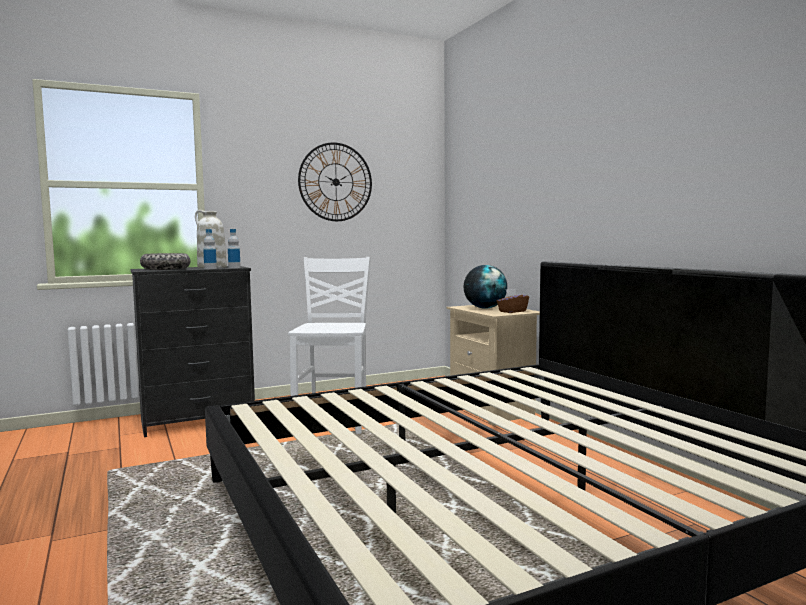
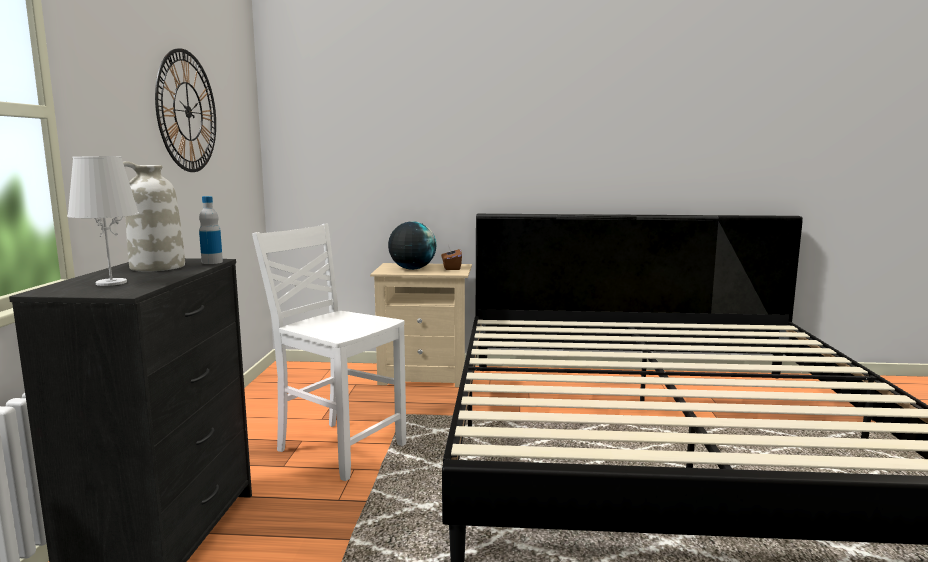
camera: 60 degrees left, 5 degrees up
bowl [140,253,190,270] -> white table lamp [67,156,139,286]
bottle [203,229,217,269] -> none

